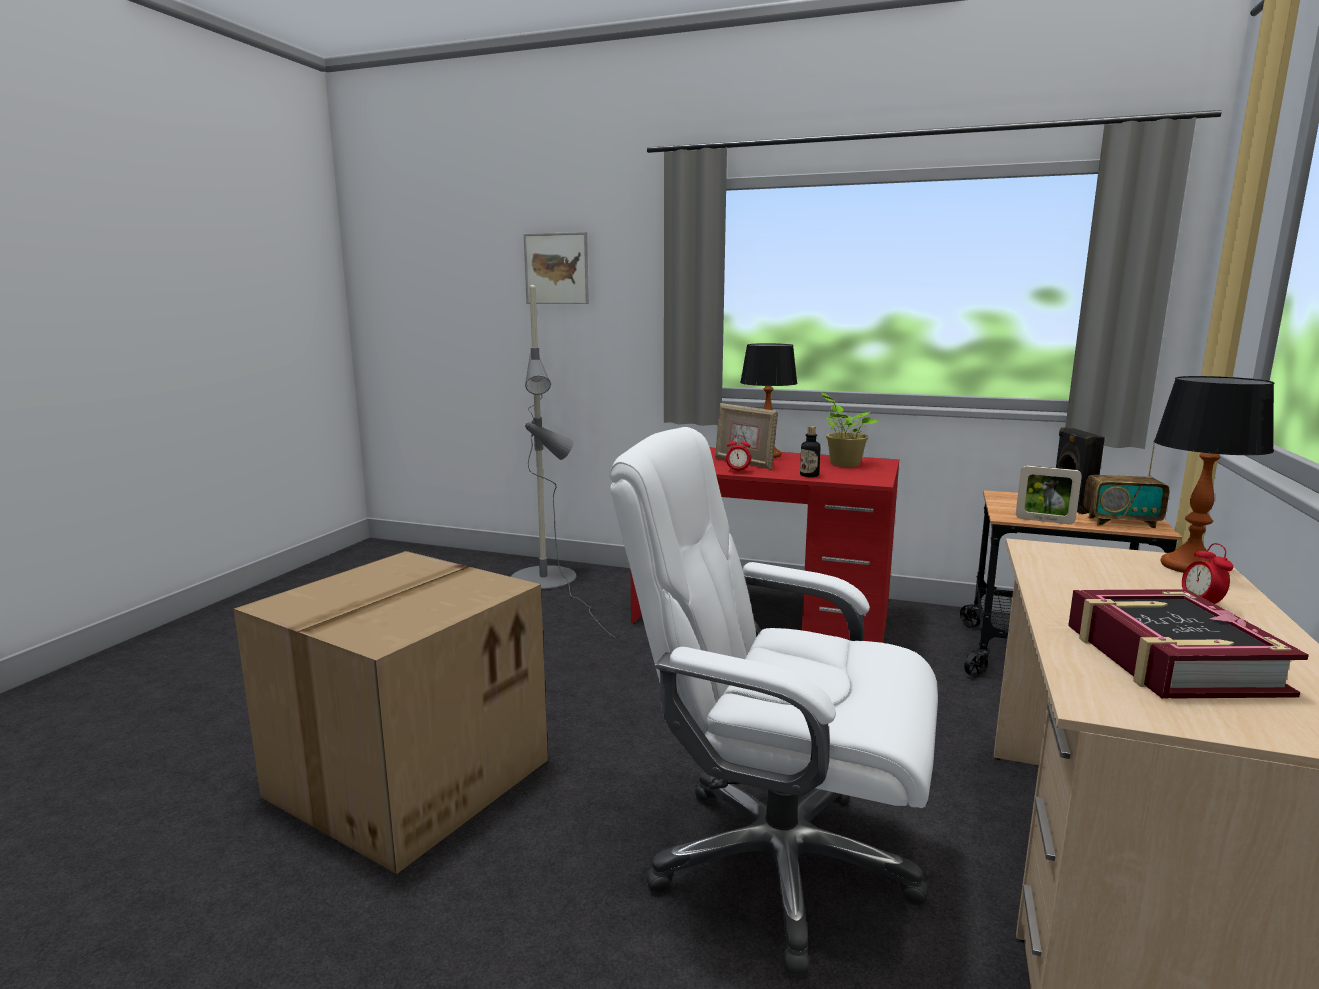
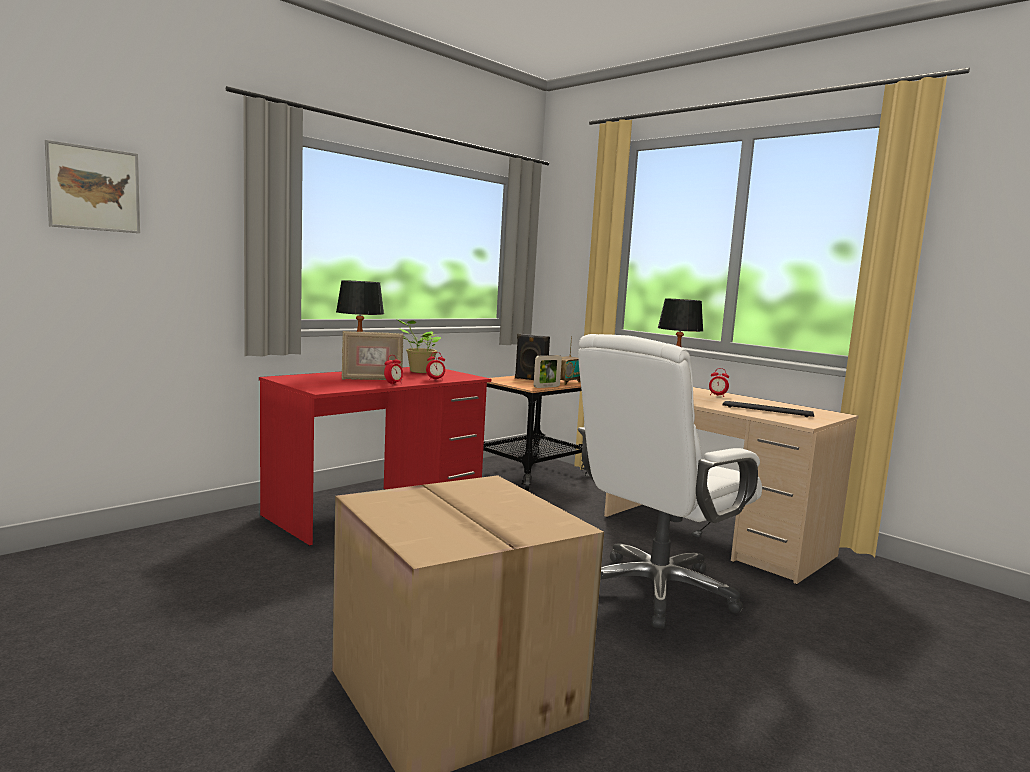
camera: 65 degrees left, 5 degrees down
grey floor lamp [511,285,616,639] -> none
bottle [800,426,821,477] -> alarm clock [426,352,445,380]
book [1068,589,1309,699] -> keyboard [722,401,814,417]

